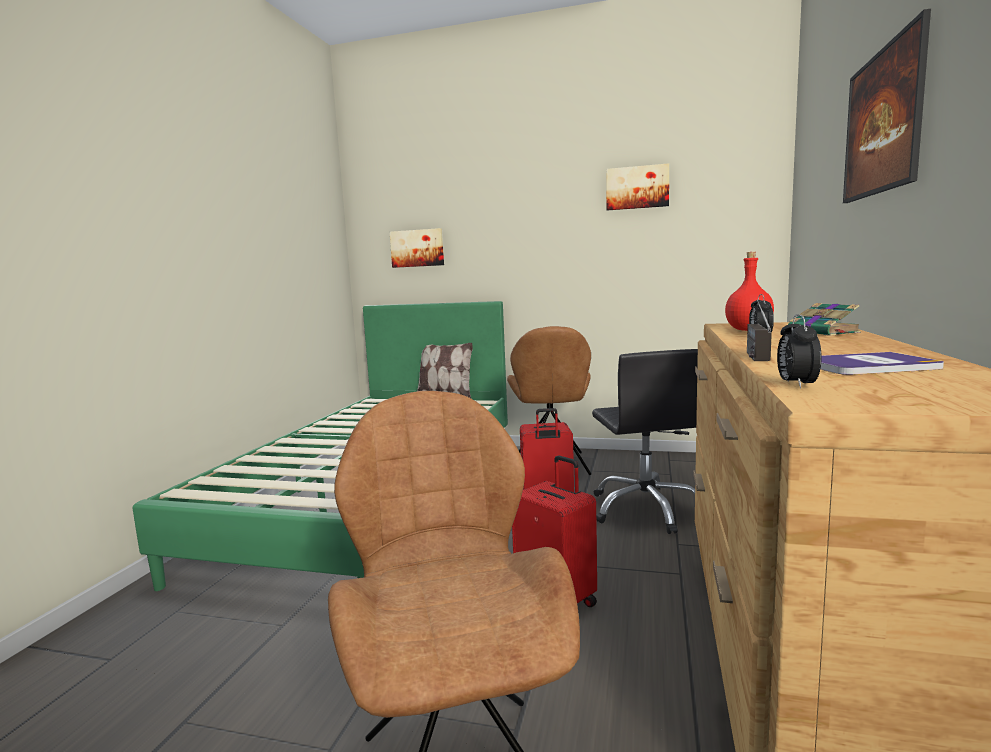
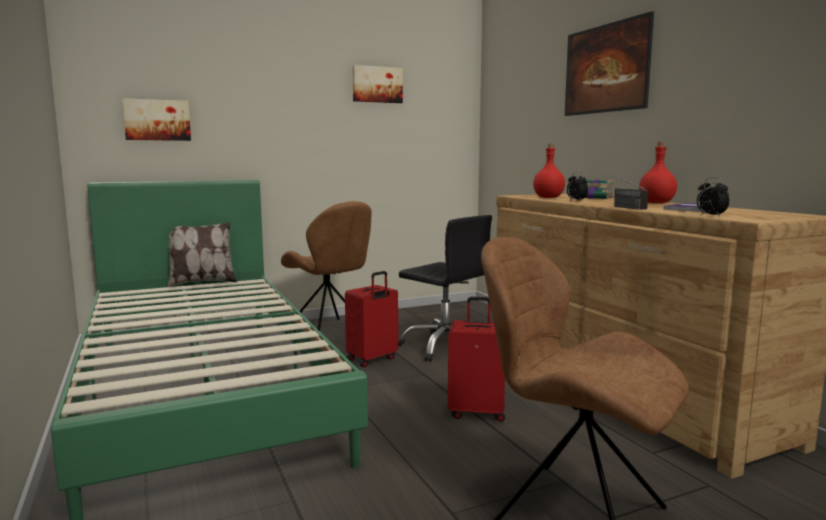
camera: 40 degrees left, 0 degrees up
none -> red bottle [639,142,677,203]

